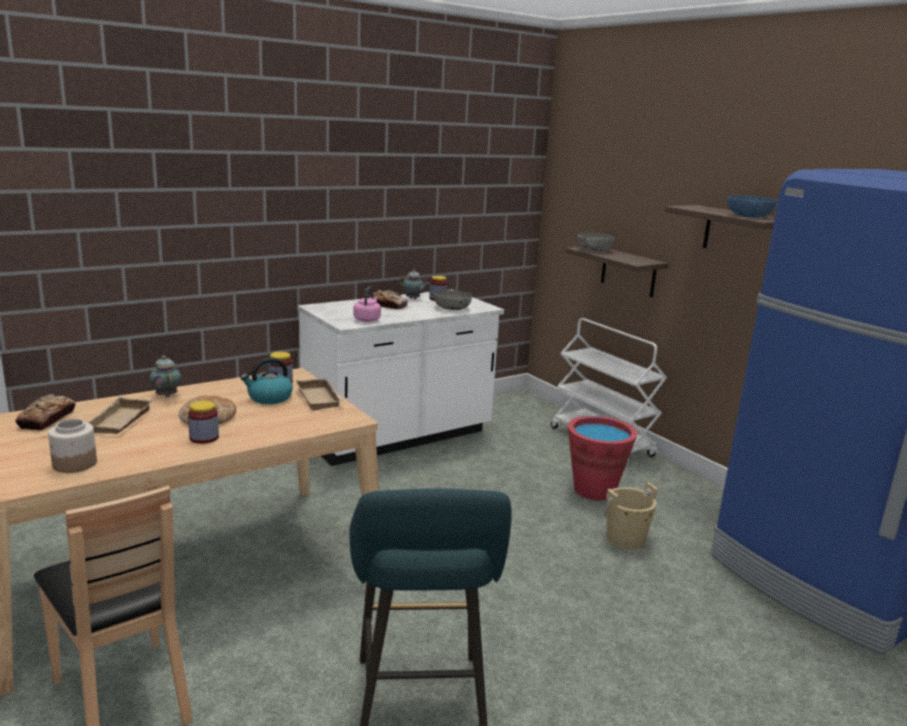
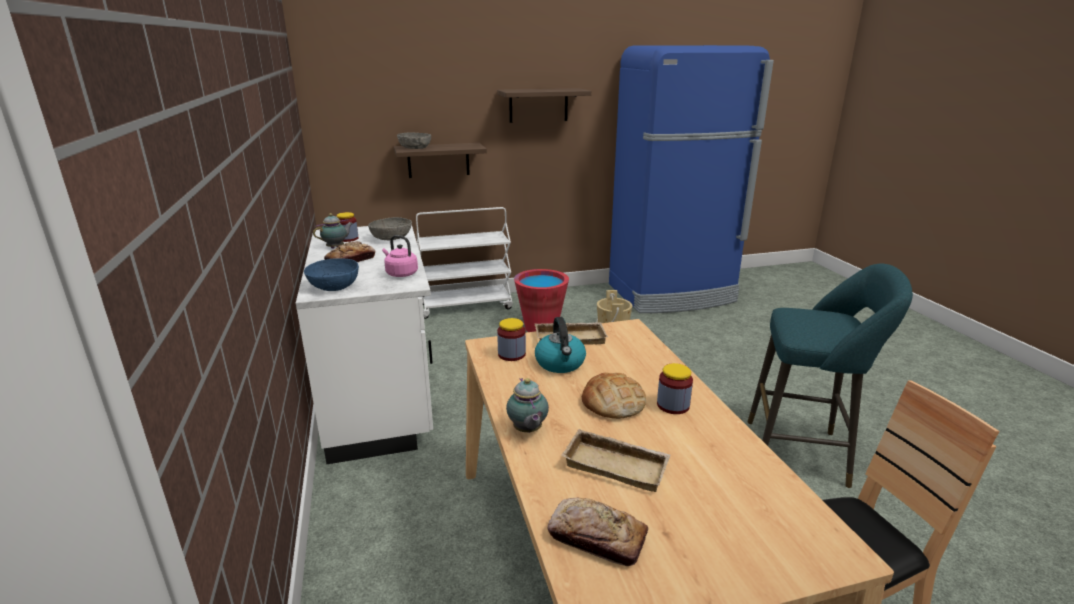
camera: 70 degrees left, 5 degrees up
jar [48,419,97,473] -> none
teapot [149,356,182,397] -> teapot turned 90 degrees counterclockwise [506,378,549,433]
blue bowl [727,195,778,218] -> blue bowl moved to [304,258,359,291]

